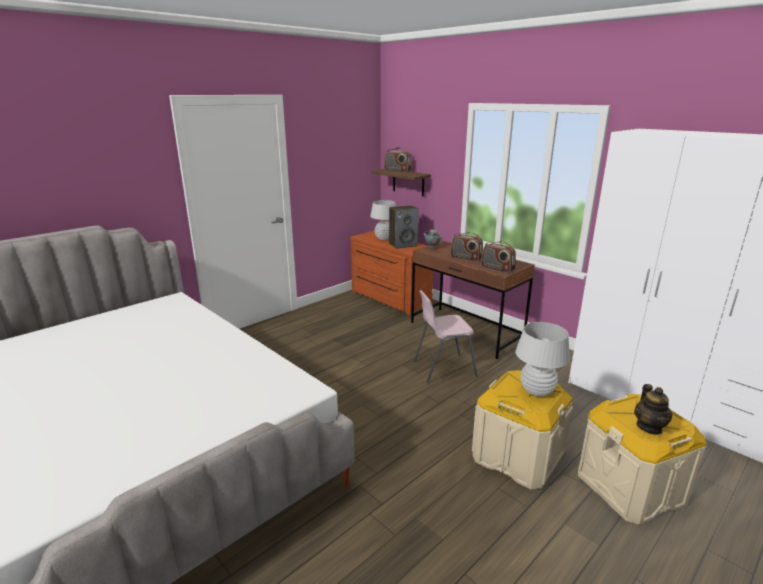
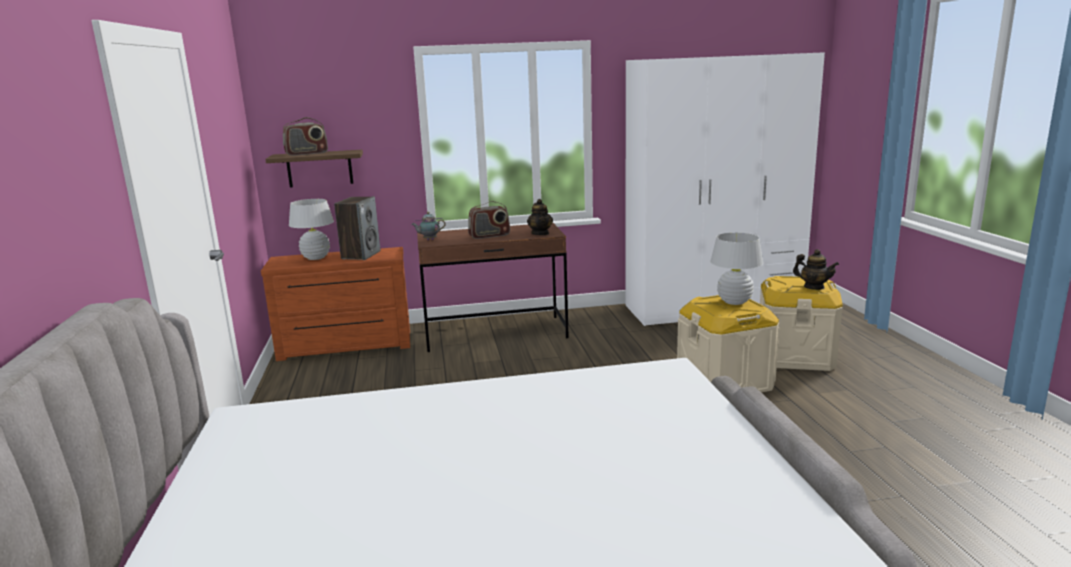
camera: 55 degrees left, 5 degrees down
pink chair [414,290,478,383] -> none
radio [481,241,516,273] -> teapot [527,199,553,235]

